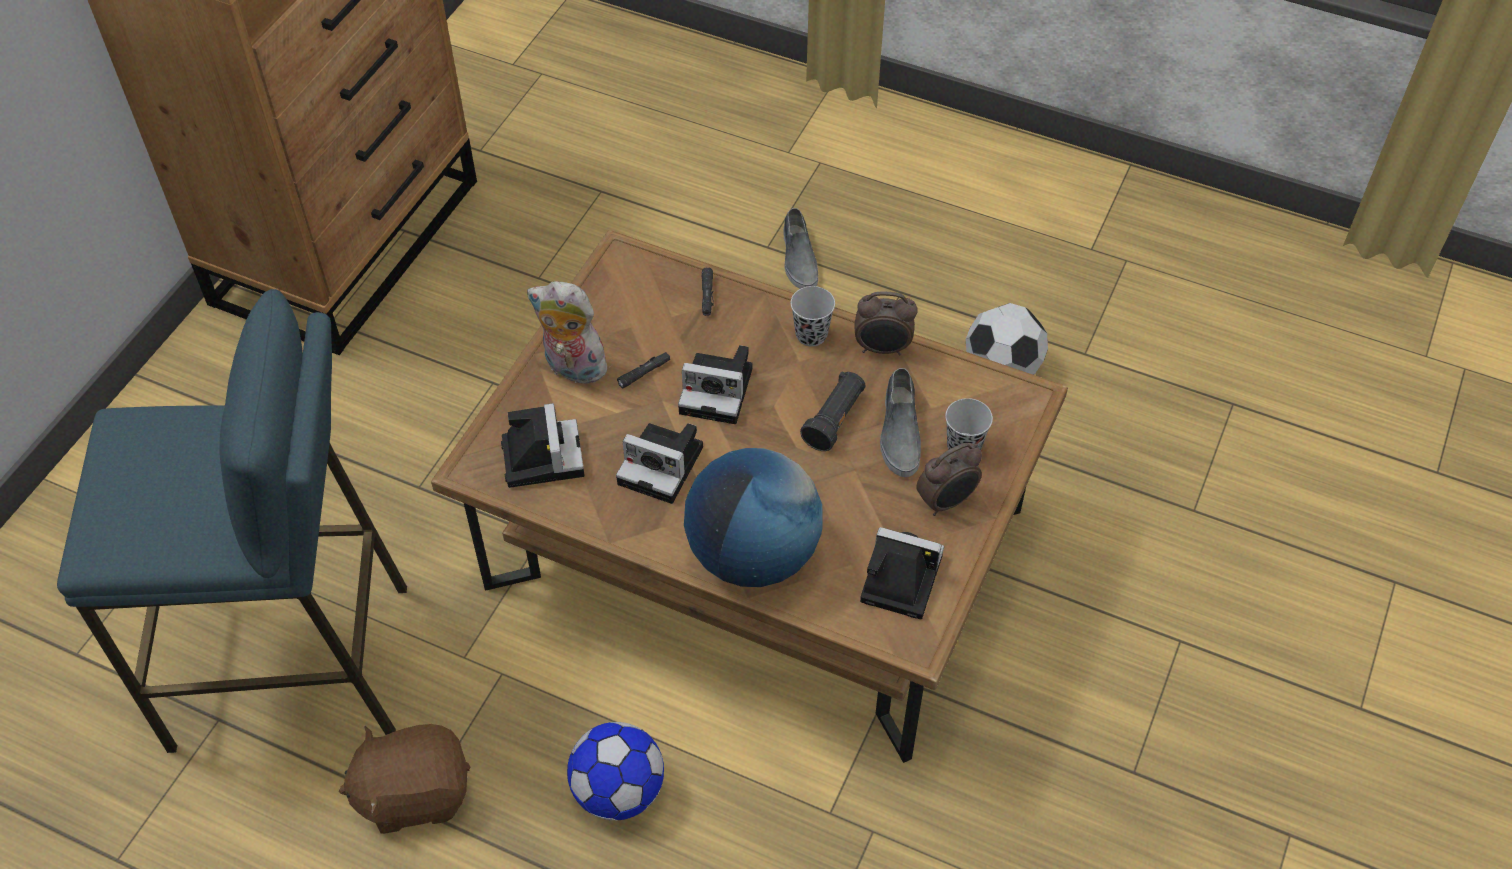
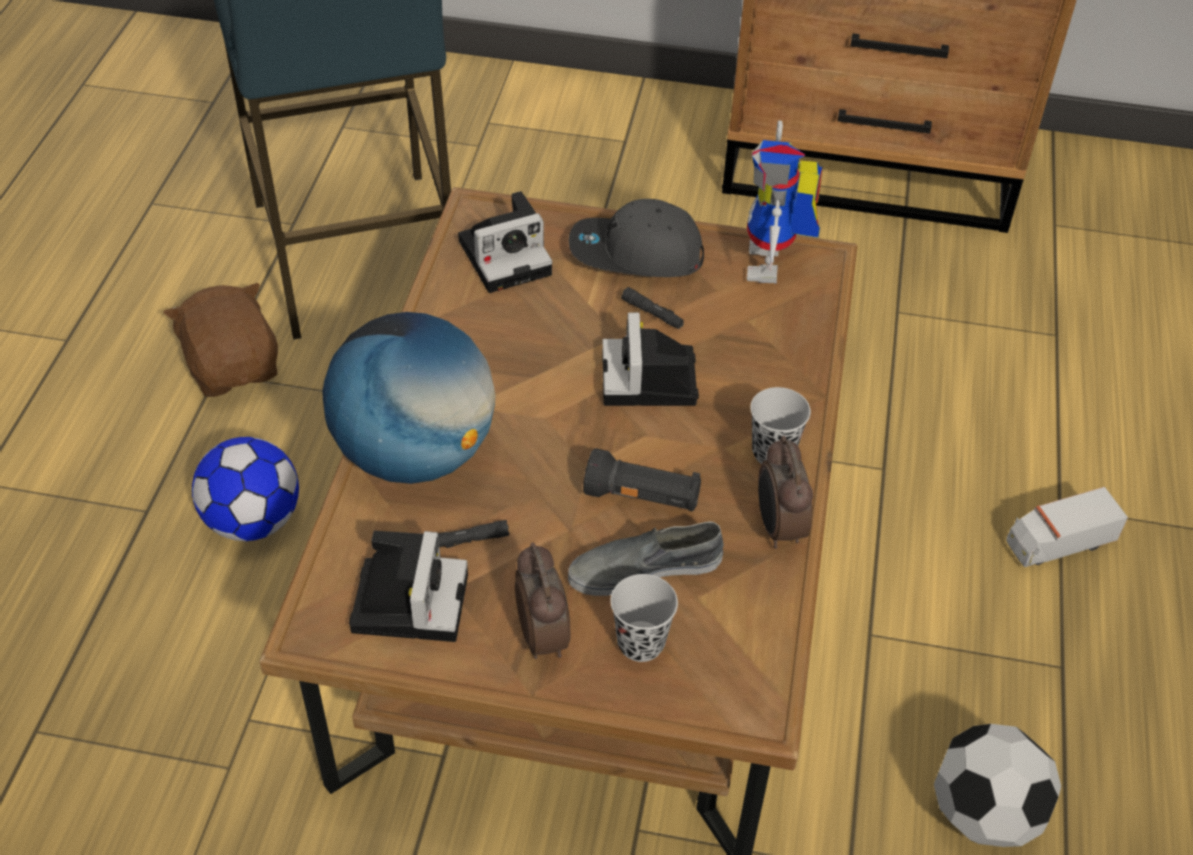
camera: 75 degrees right, 5 degrees down
plush toy [527,281,612,384] -> grey cap [569,199,704,277]
camera [616,423,703,504] -> none
black flashlight [702,268,714,316] -> black flashlight moved to [438,520,509,548]
grey shoe [784,208,818,289] -> toy truck [1006,487,1128,567]
alarm clock [916,443,982,516] -> alarm clock turned 150 degrees counterclockwise [515,543,570,659]
none -> toy robot [747,120,823,283]

